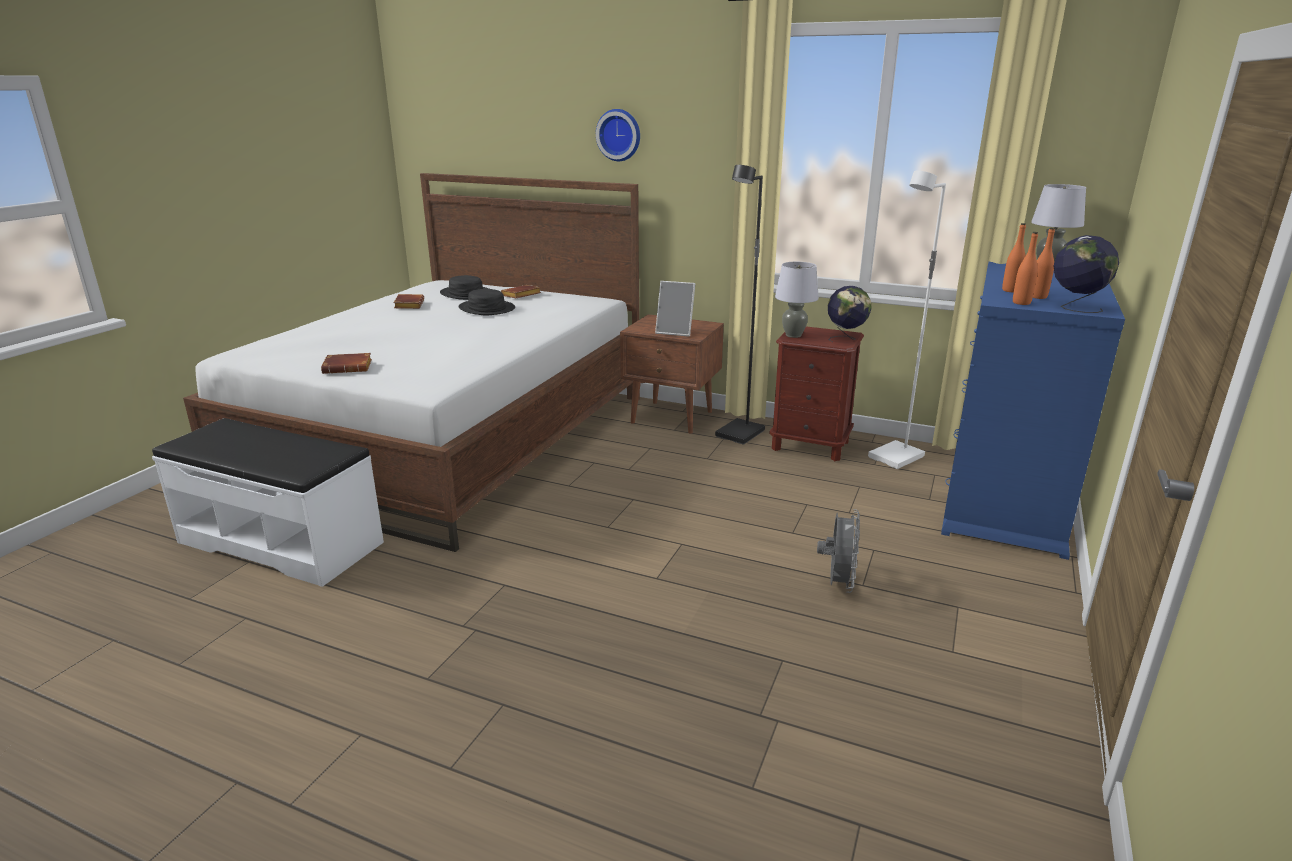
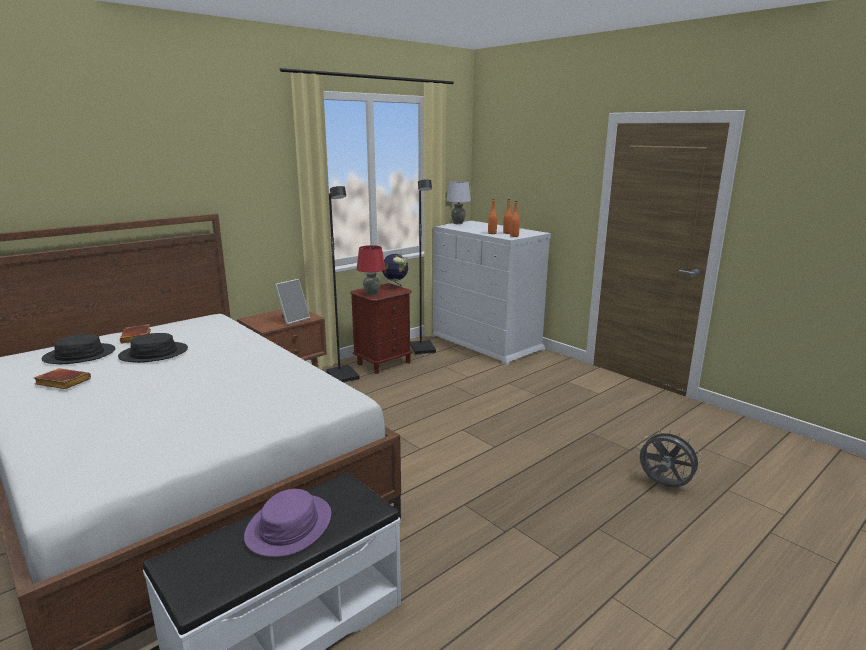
camera: 65 degrees left, 5 degrees down
brown book [321,353,372,374] -> none
wall clock [596,109,640,161] -> none
grey table lamp [775,262,819,338] -> red table lamp [357,245,385,296]
grey fan [817,509,860,593] -> grey fan moved to [640,429,703,488]
white floor lamp [868,171,946,469] -> black floor lamp [410,179,436,355]
blue dresser [941,262,1125,560] -> white dresser [432,221,551,365]
globe [1053,235,1119,313] -> none
none -> purple hat [244,489,331,557]

